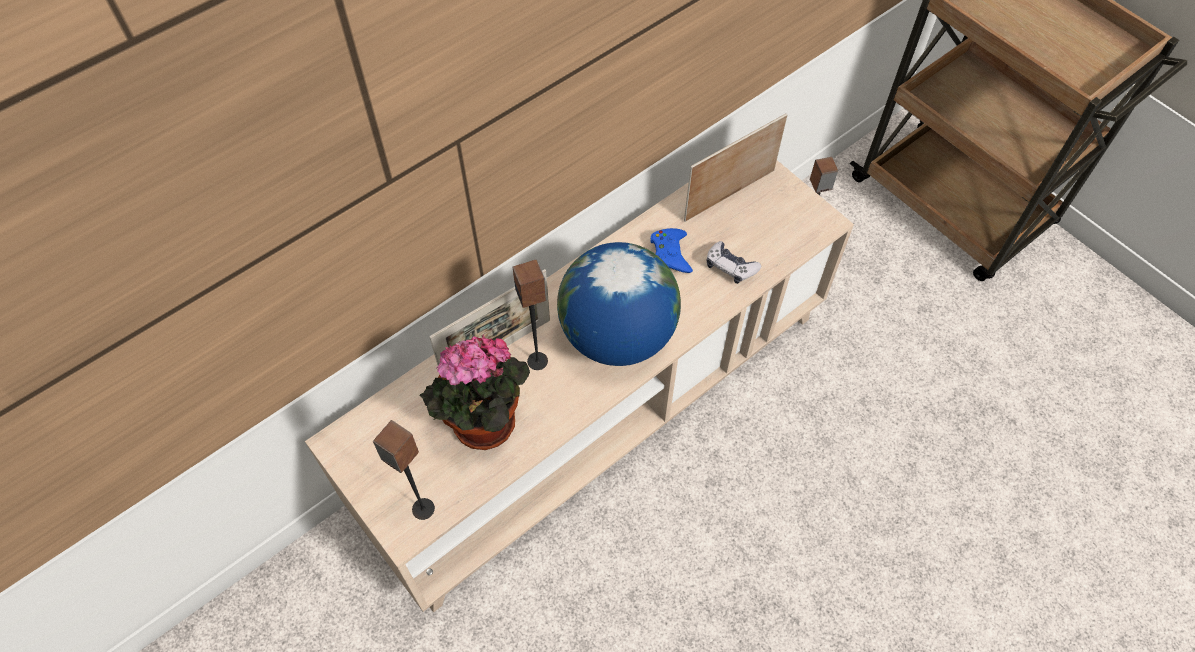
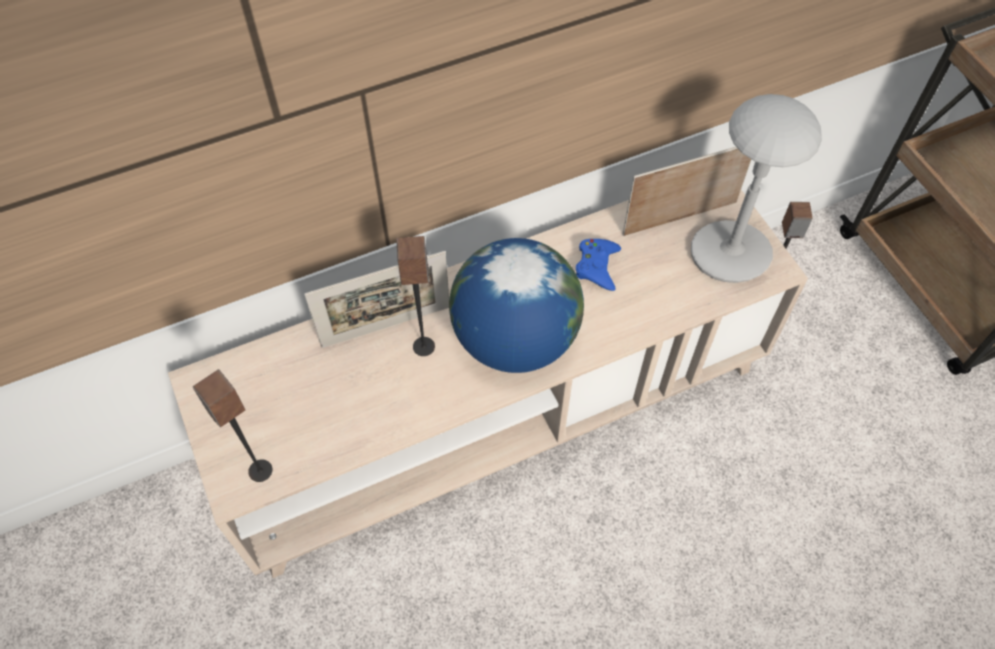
camera: 15 degrees right, 0 degrees up
potted plant [420,334,530,450] -> none
game controller [707,241,761,284] -> none
none -> grey table lamp [691,94,822,283]

